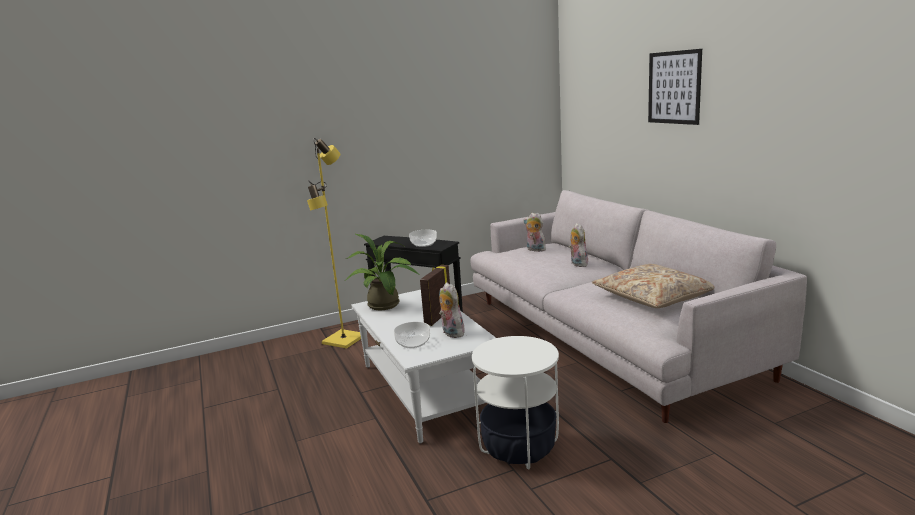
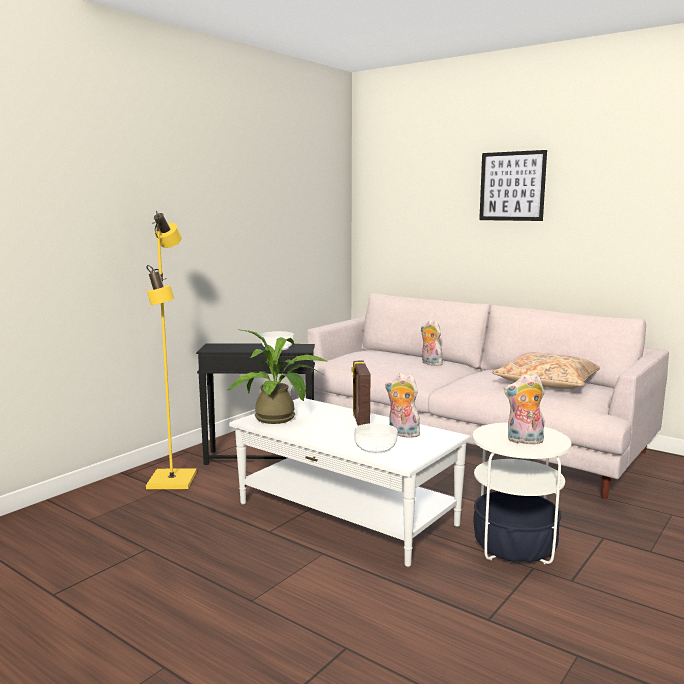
camera: 30 degrees left, 5 degrees down
plush toy [523,213,546,252] -> plush toy moved to [504,374,545,444]

